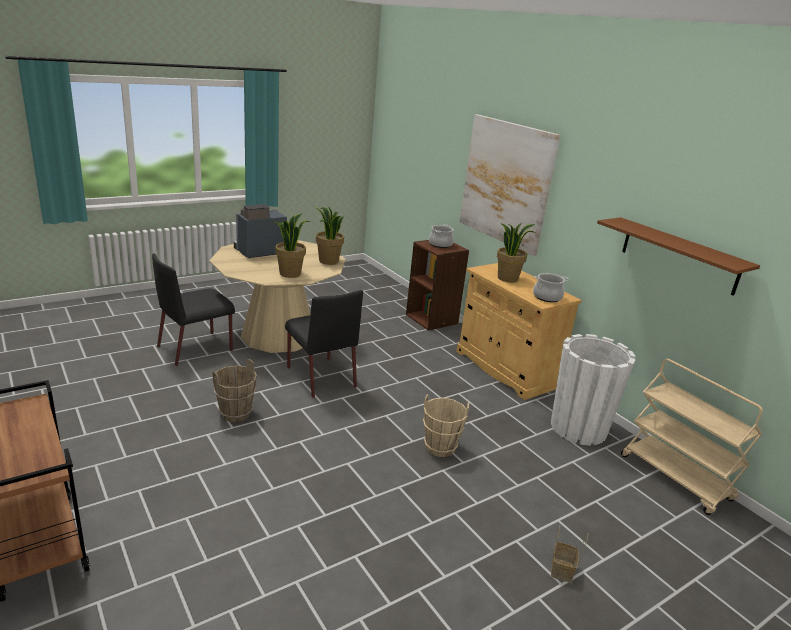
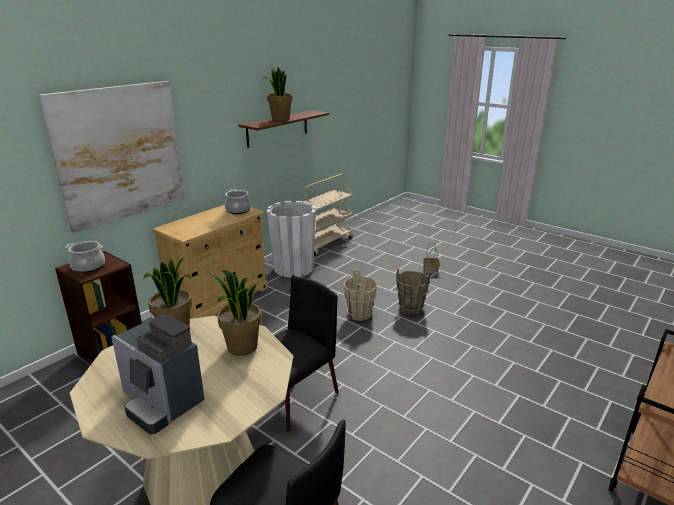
camera: 105 degrees left, 0 degrees up
brown bucket [213,359,257,422] -> brown bucket moved to [396,269,430,315]
potted plant [497,223,535,283] -> potted plant moved to [262,67,293,121]

